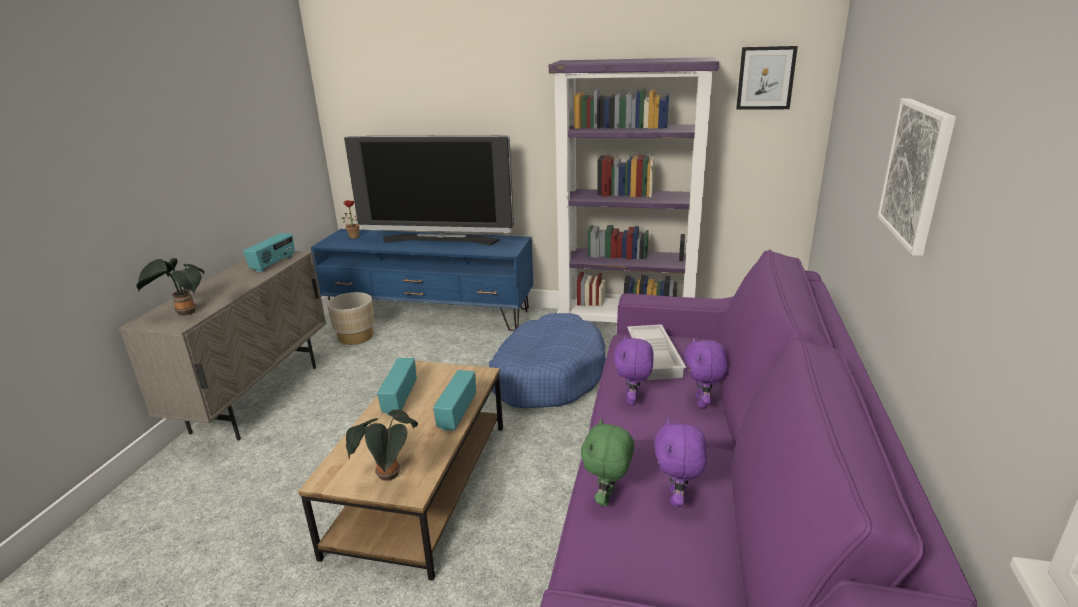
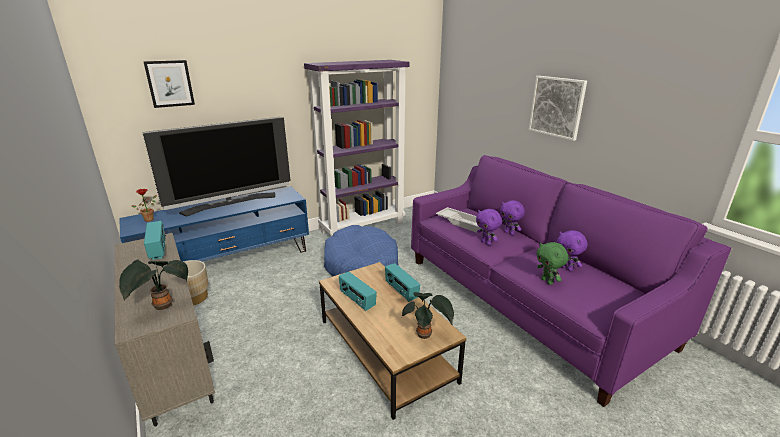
camera: 45 degrees left, 0 degrees up
picture [736,46,798,110] -> picture moved to [143,60,195,108]

